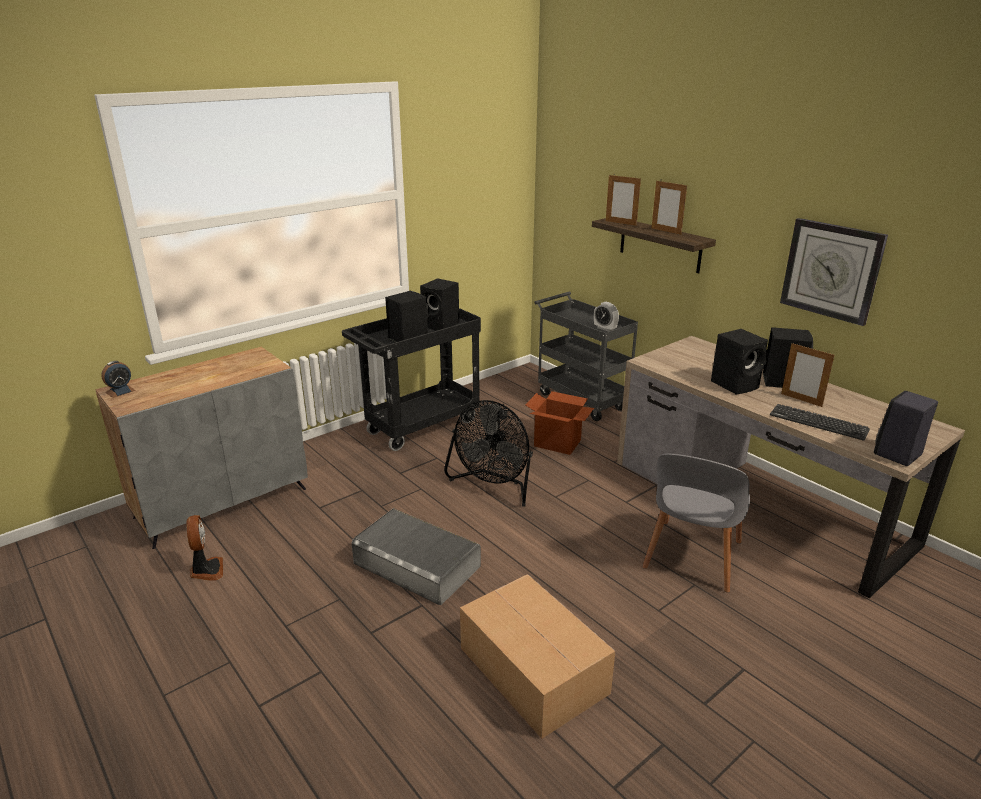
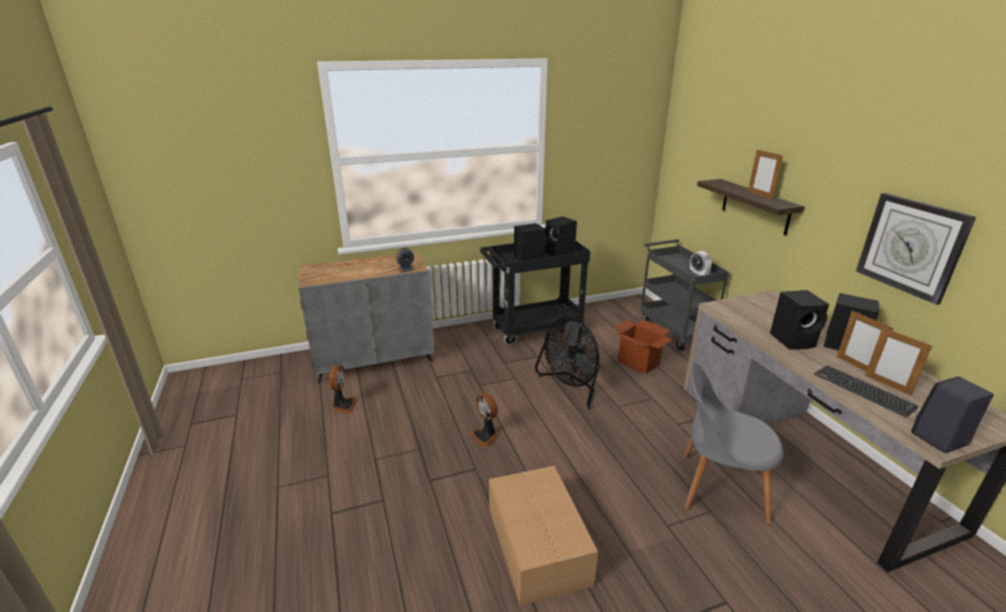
camera: 20 degrees right, 0 degrees up
alarm clock [101,361,136,398] -> alarm clock moved to [395,247,415,273]
grey storage box [351,508,481,605] -> fan [469,392,499,447]
picture frame [606,175,641,226] -> picture frame moved to [865,327,932,395]
grey chair [642,454,750,593] -> grey chair turned 60 degrees clockwise [683,363,783,525]

